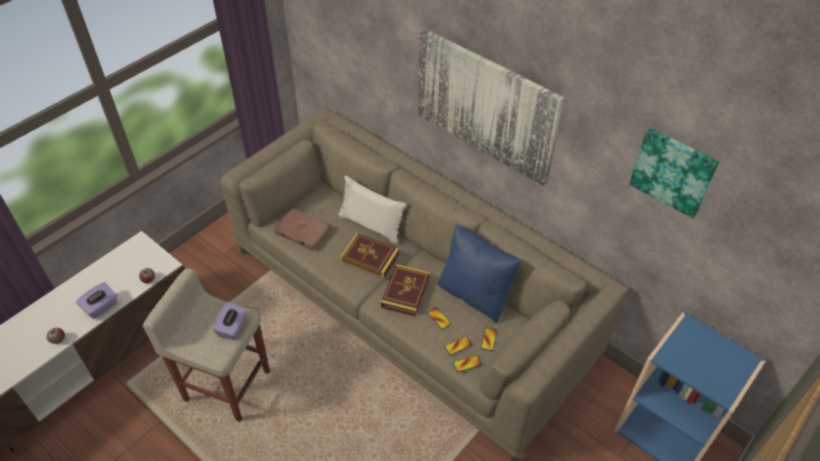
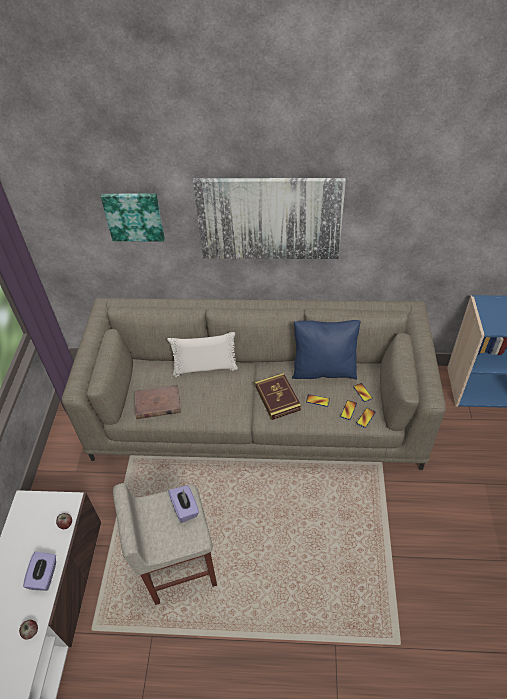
camera: 35 degrees left, 0 degrees up
book [340,233,399,278] -> none
picture [629,128,720,218] -> picture moved to [101,194,165,242]

